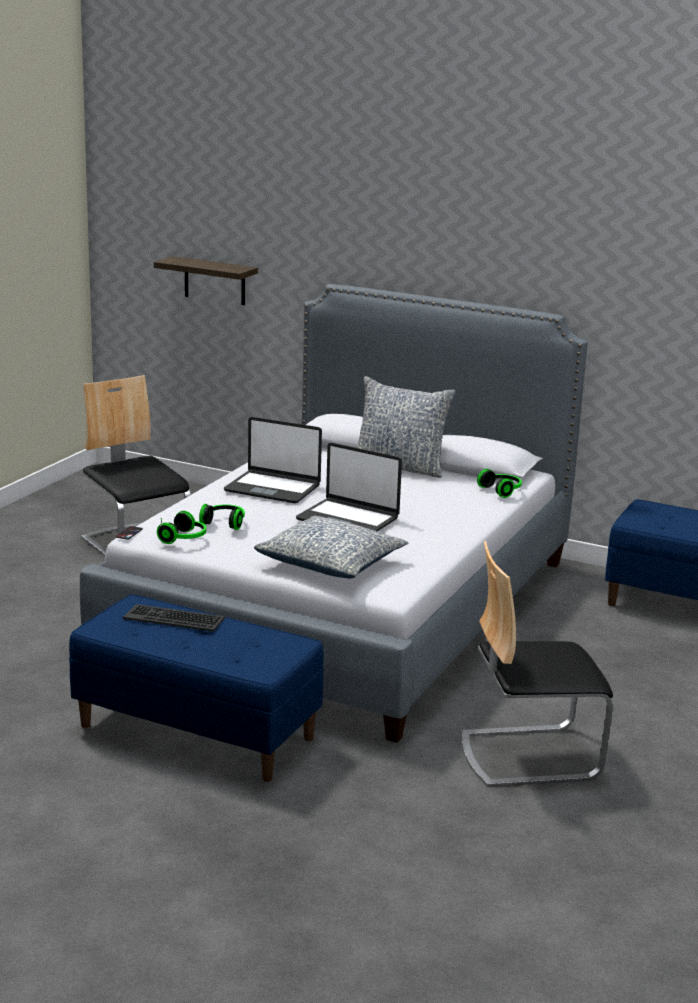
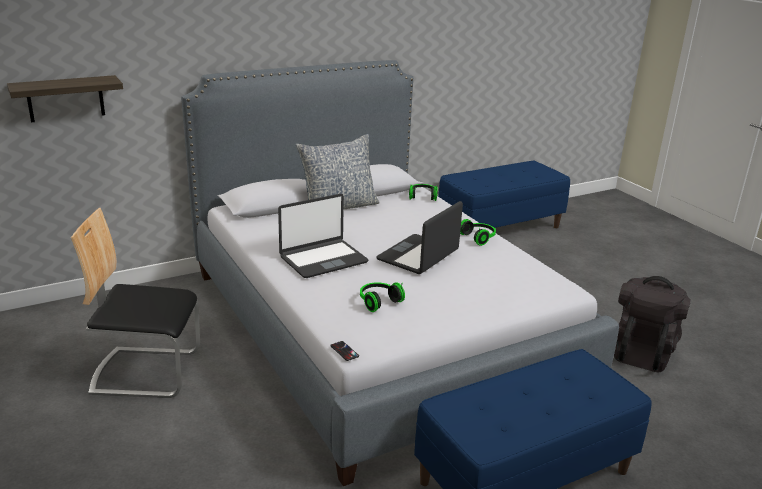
camera: 55 degrees left, 5 degrees up
keyboard [123,604,225,632] -> none
headphones [157,511,206,544] -> headphones moved to [460,219,496,246]
pillow [254,516,408,579] -> none
laptop [296,443,402,531] -> laptop turned 150 degrees clockwise [376,201,463,274]
chair [462,541,613,787] -> black backpack [614,276,691,373]

